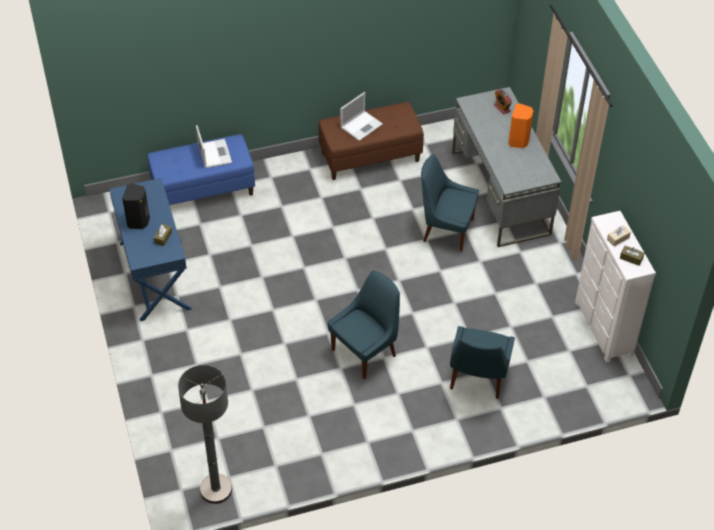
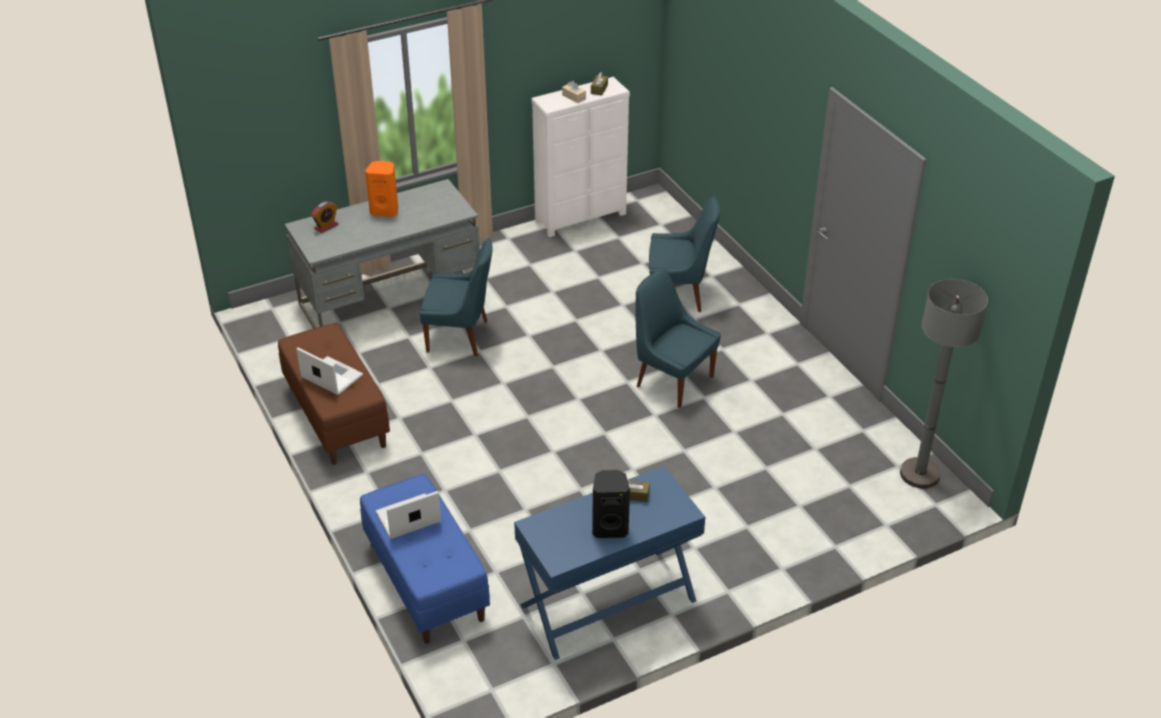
camera: 100 degrees left, 10 degrees down
blue chair [421,154,479,252] -> blue chair turned 90 degrees counterclockwise [420,238,493,357]

